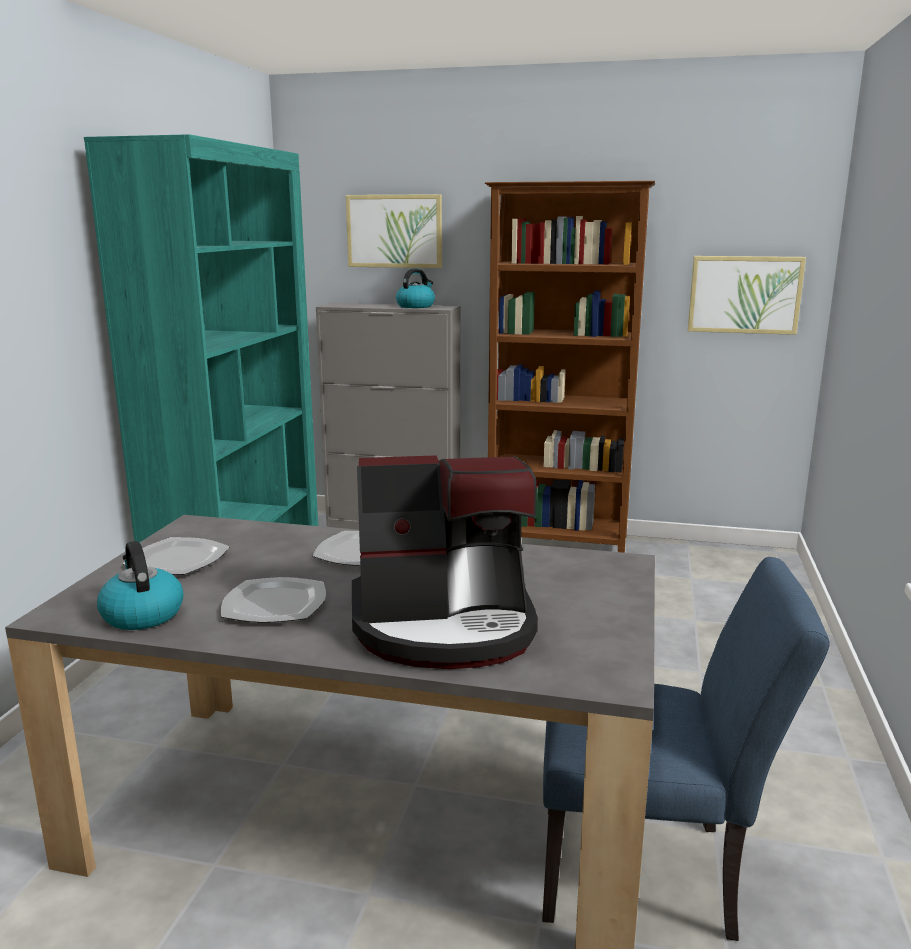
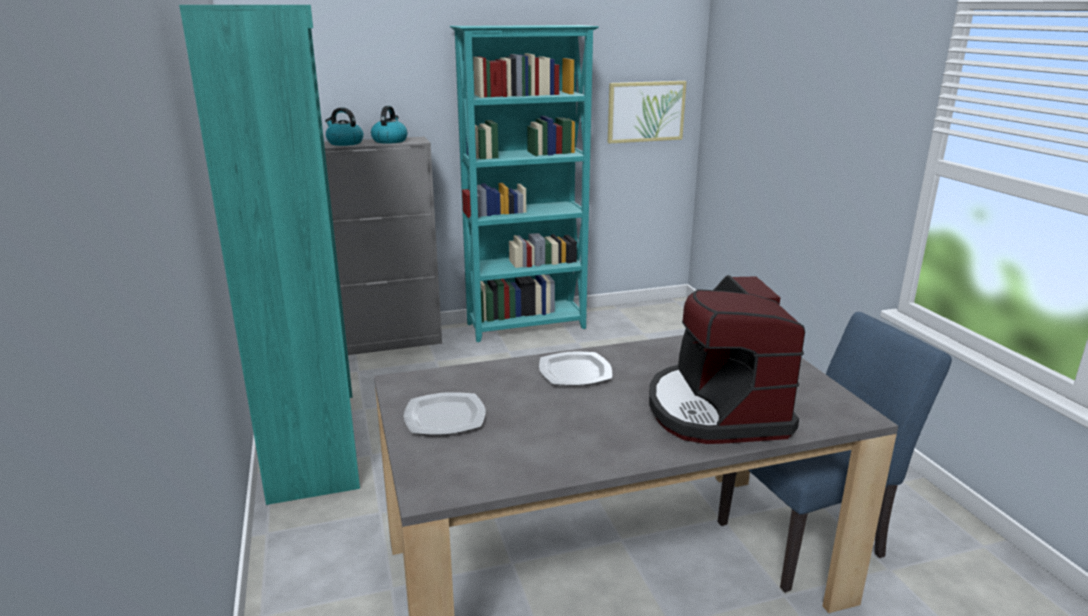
camera: 30 degrees left, 5 degrees up
kettle [97,541,184,630] -> kettle moved to [325,107,364,146]
plate [221,577,326,623] -> none
picture [346,194,442,268] -> none
coffee machine [352,455,538,669] -> coffee machine turned 120 degrees clockwise [649,275,805,444]
brown bookcase [485,181,655,553] -> turquoise bookcase [450,25,599,342]

